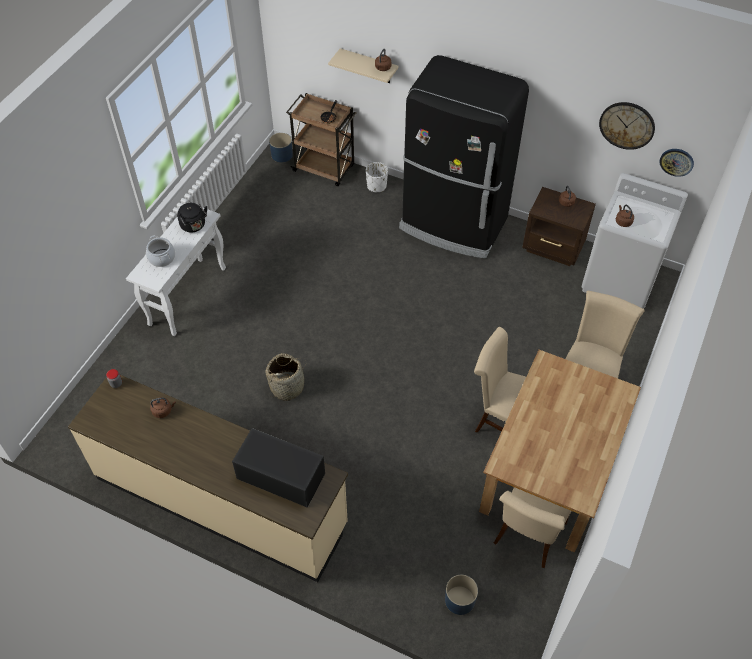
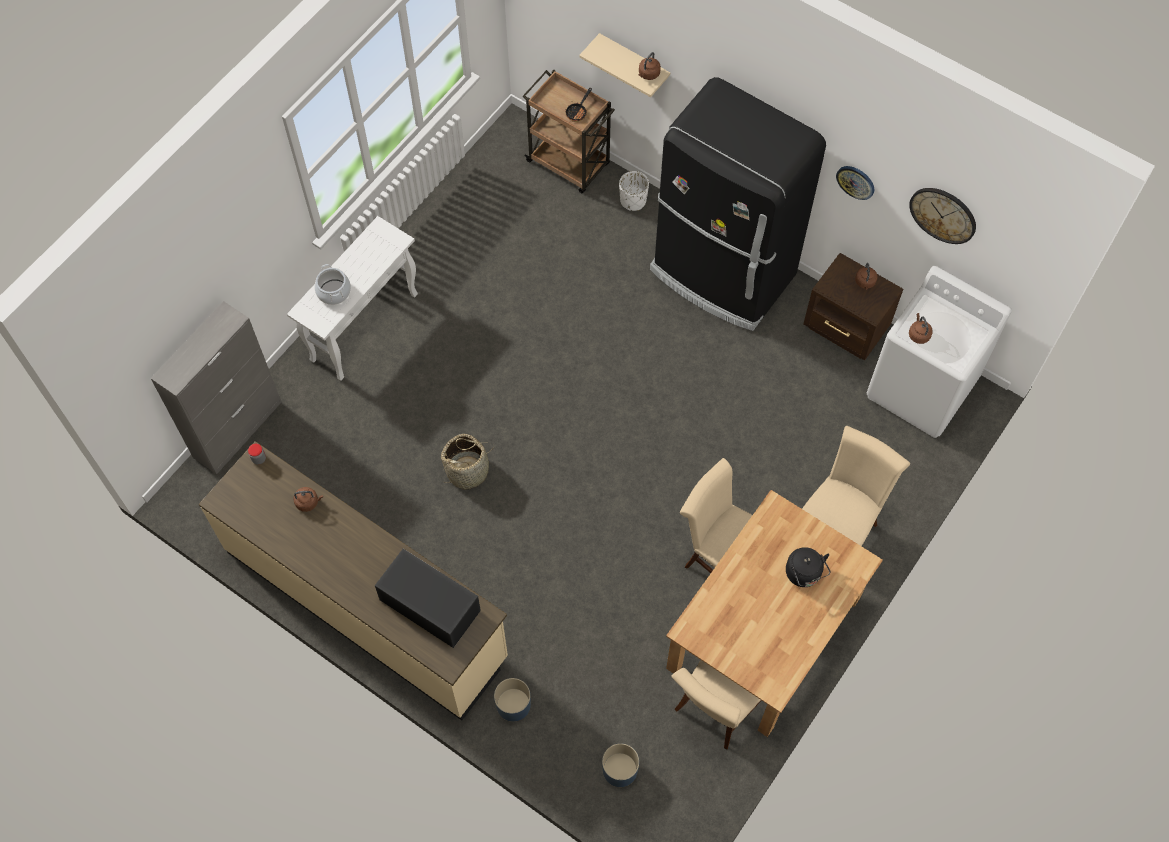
camera: 10 degrees right, 10 degrees up
black kettle [177,203,207,233] -> black kettle moved to [786,547,831,587]
blue planter [269,133,293,163] -> blue planter moved to [494,678,531,722]
wall clock [660,149,694,177] -> wall clock moved to [836,166,874,200]
none -> grey cabinet [151,301,281,474]

